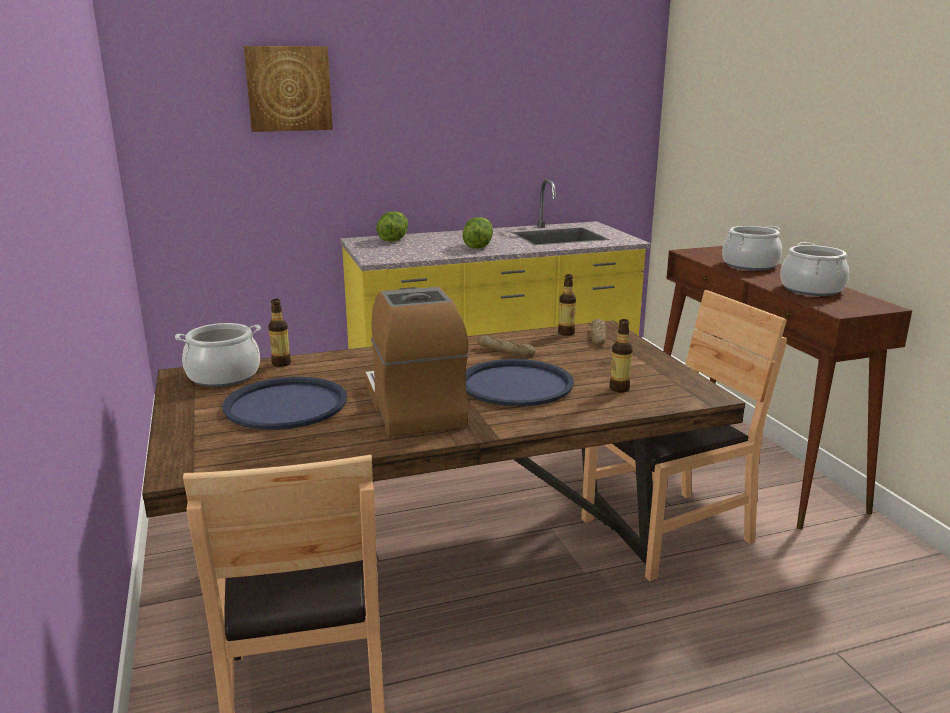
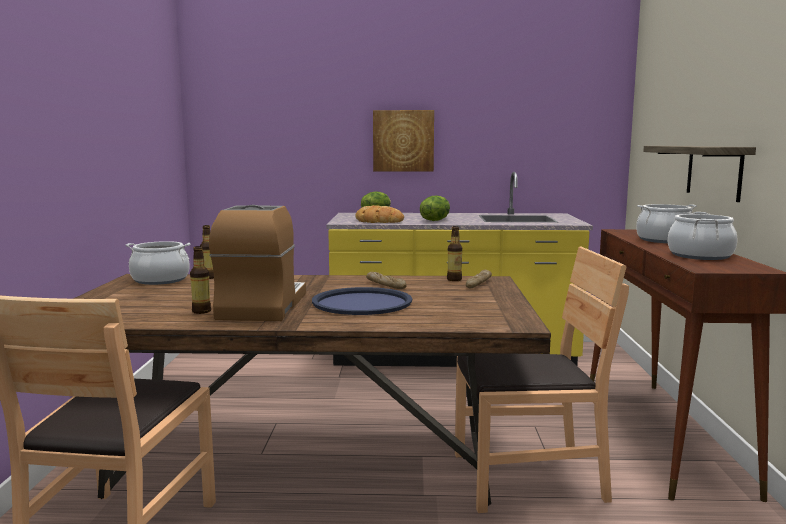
camera: 20 degrees right, 10 degrees down
blue tray [223,377,347,430] -> none
picture [243,46,333,132] -> picture moved to [373,110,434,172]
bottle [609,319,633,392] -> bottle moved to [190,246,211,314]
none -> bread [355,205,404,223]
none -> shelf [643,146,756,202]

